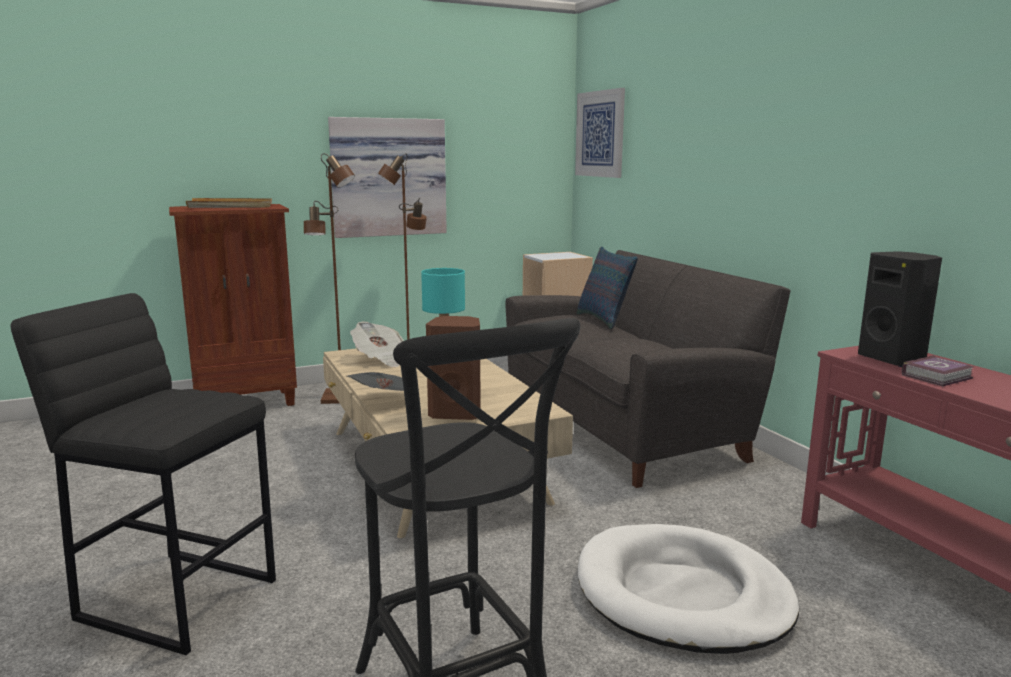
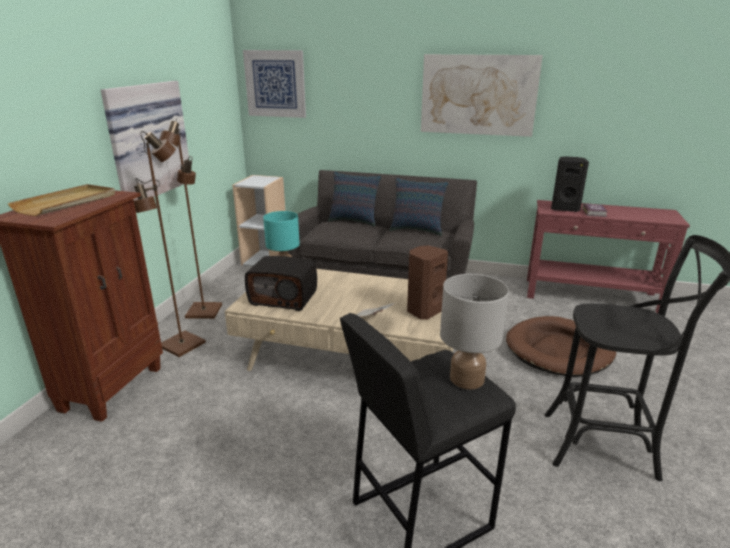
camera: 50 degrees left, 10 degrees up
newspaper [350,322,404,367] -> radio [245,256,317,311]
white dog bed [578,524,799,654] -> brown dog bed [506,316,616,377]
none -> blue pillow [390,178,448,236]
none -> picture [421,54,543,137]
none -> grey table lamp [440,274,509,389]

